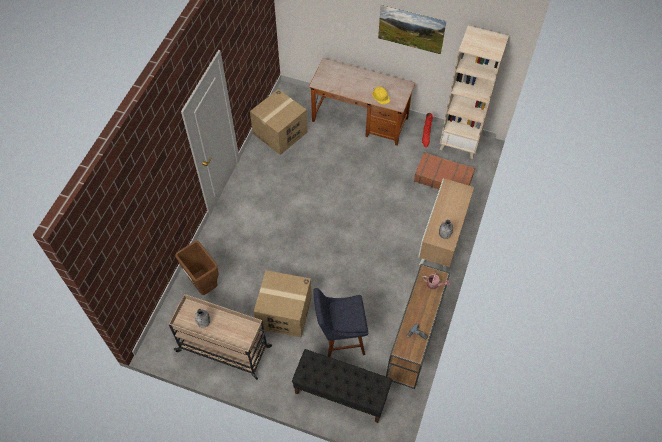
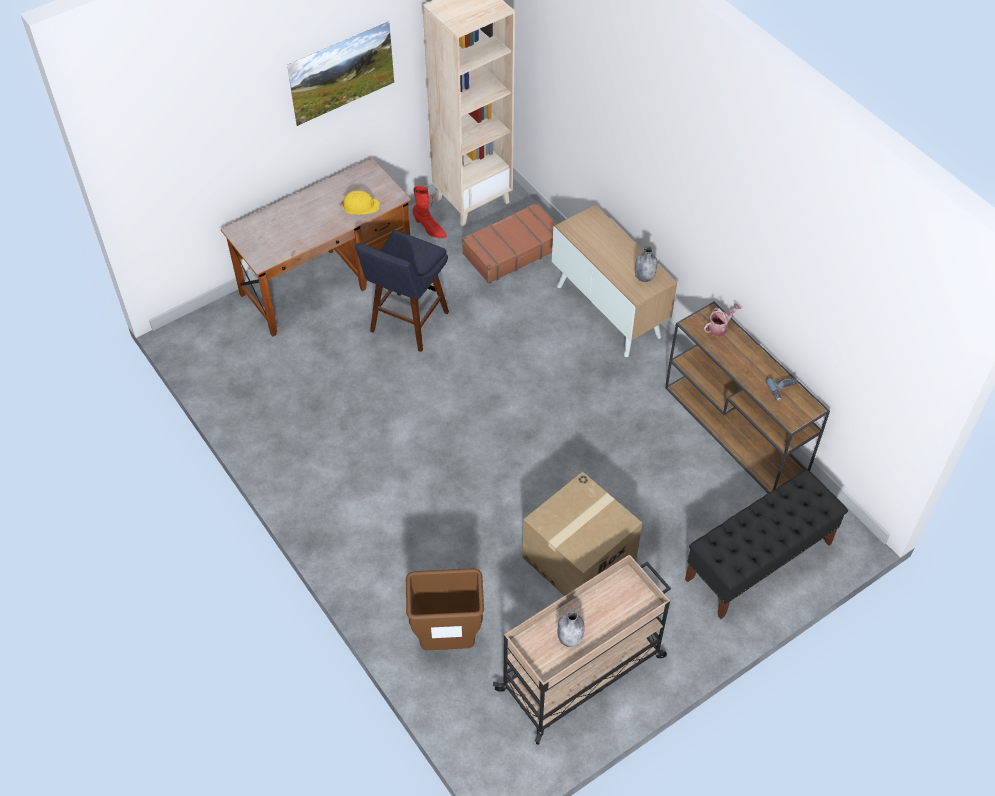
camera: 55 degrees left, 5 degrees down
cardboard box [250,89,308,155] -> none
blue stool [314,288,368,357] -> blue stool moved to [355,230,449,352]

